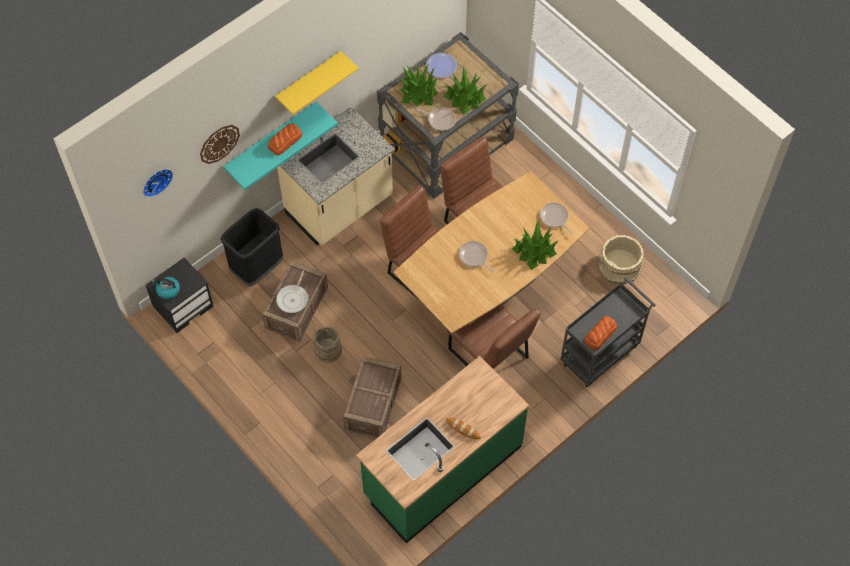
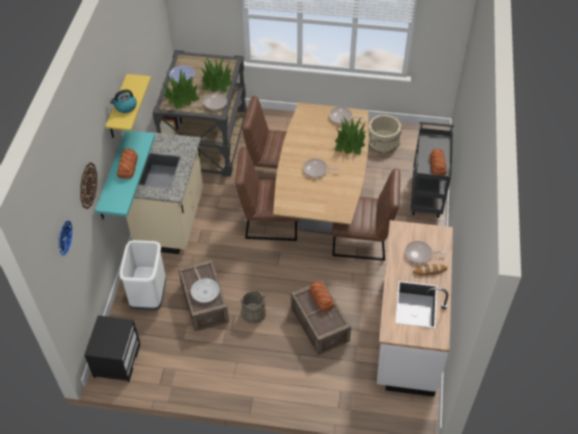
camera: 40 degrees left, 10 degrees down
kettle [152,277,180,299] -> kettle moved to [110,89,137,113]
black trash can [221,208,283,286] -> white trash can [119,240,166,311]
green counter [356,356,529,543] -> white counter [377,220,453,397]
none -> bread [309,281,334,312]
none -> frying pan [405,241,447,264]

